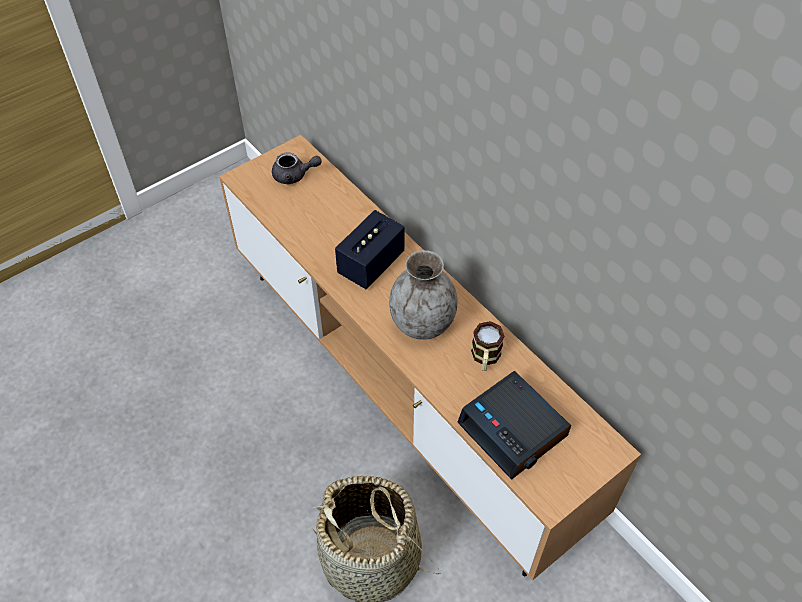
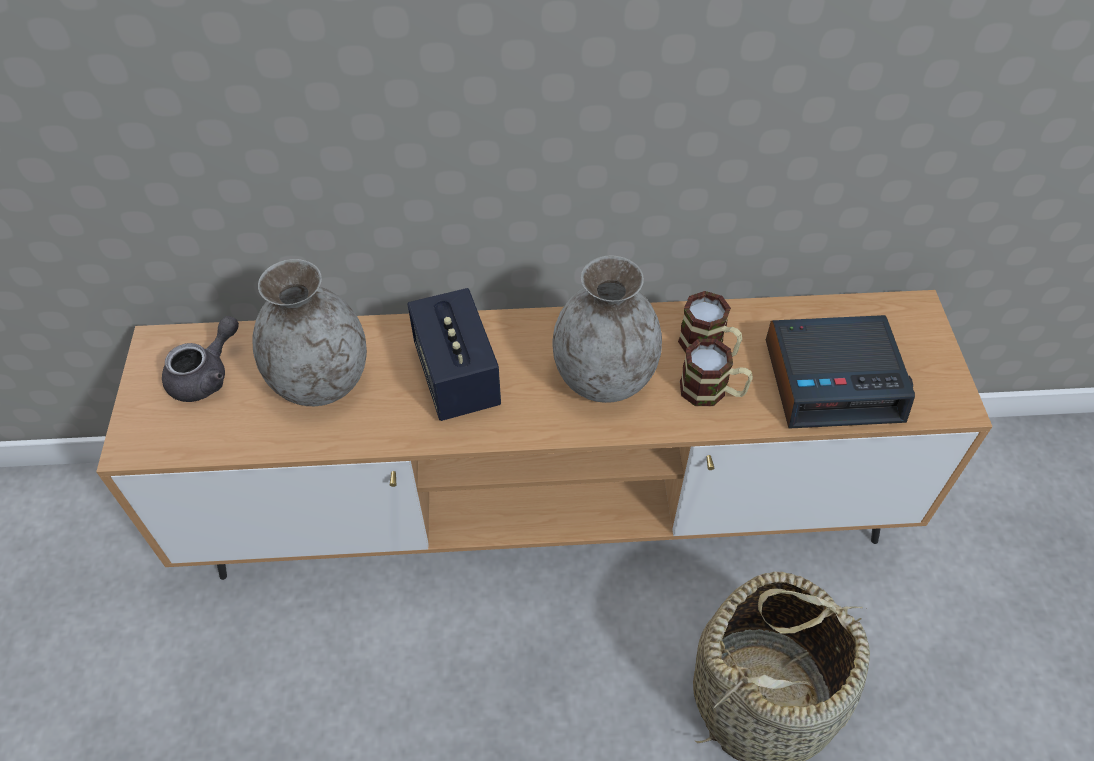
camera: 55 degrees left, 0 degrees up
none -> grey vase [253,259,367,406]
none -> mug [680,339,753,406]

